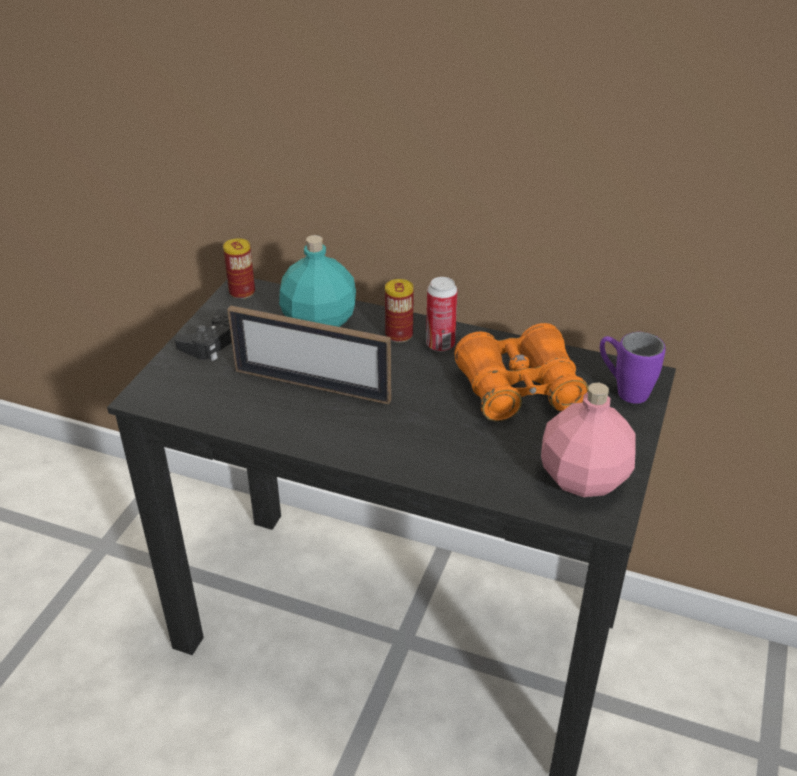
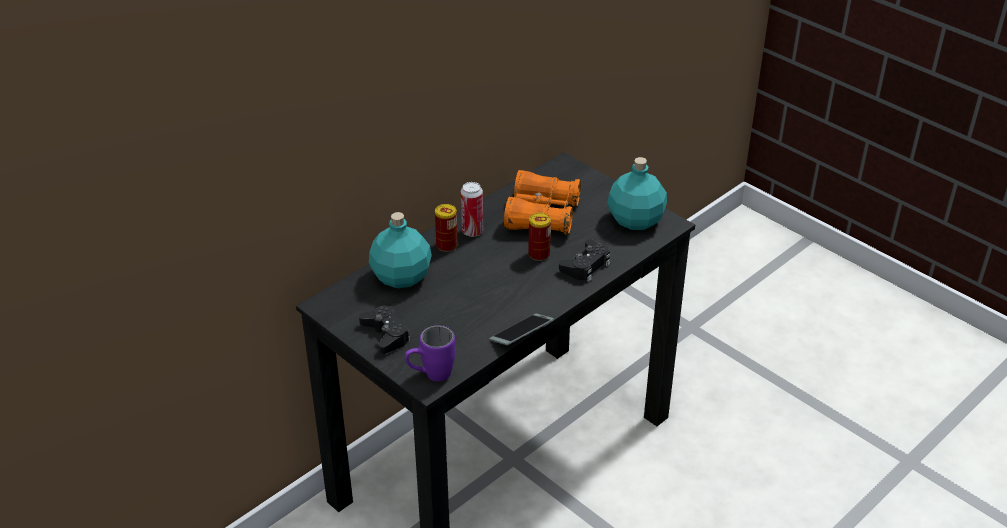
camera: 65 degrees left, 0 degrees up
can [223,238,255,299] -> can moved to [528,213,551,261]
picture frame [227,305,391,404] -> none
pink bottle [541,383,636,497] -> turquoise bottle [607,157,667,230]
purple mug [600,332,666,404] -> purple mug moved to [405,325,455,382]
none -> phone [490,314,554,345]
none -> black game controller [559,239,610,282]

